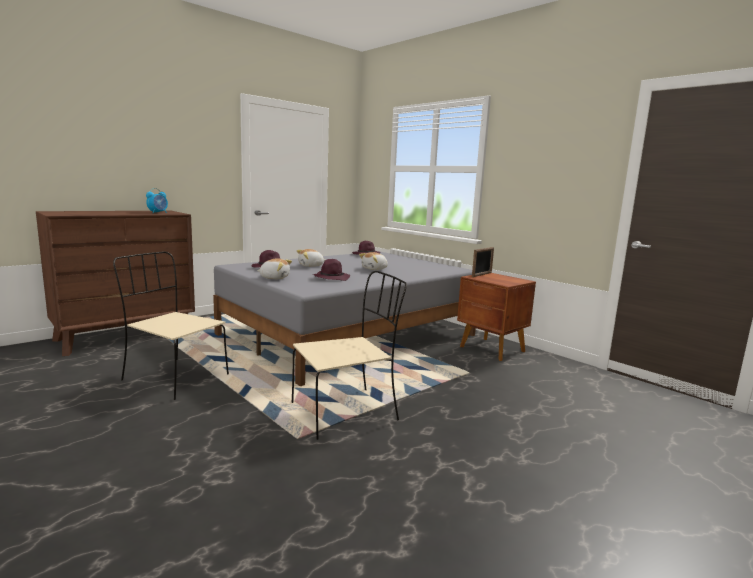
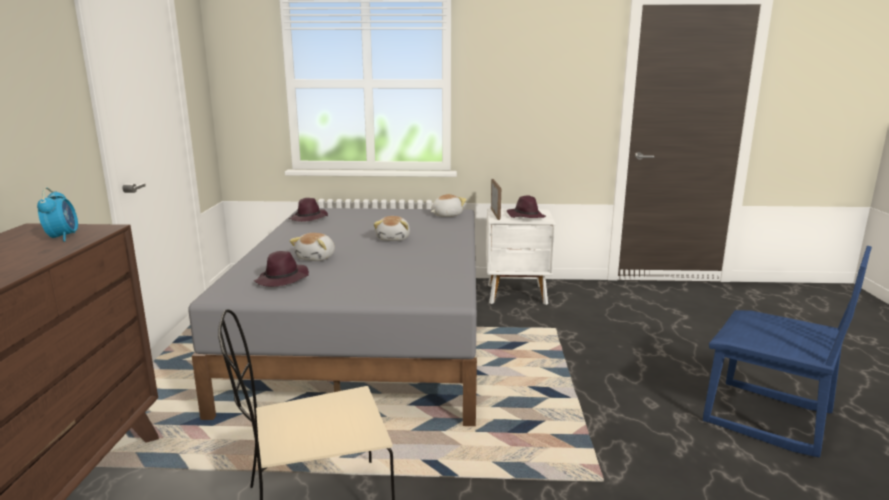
camera: 45 degrees left, 5 degrees up
plush toy [257,258,292,279] -> plush toy moved to [431,194,467,217]
beige chair [292,271,407,440] -> none
purple hat [313,259,350,281] -> purple hat moved to [507,195,546,218]
brown nightstand [457,273,536,361] -> white nightstand [486,208,556,305]
none -> blue chair [703,246,872,457]

